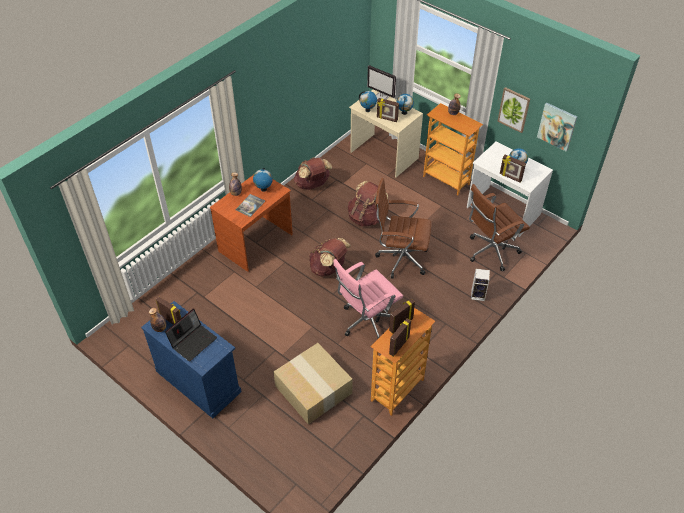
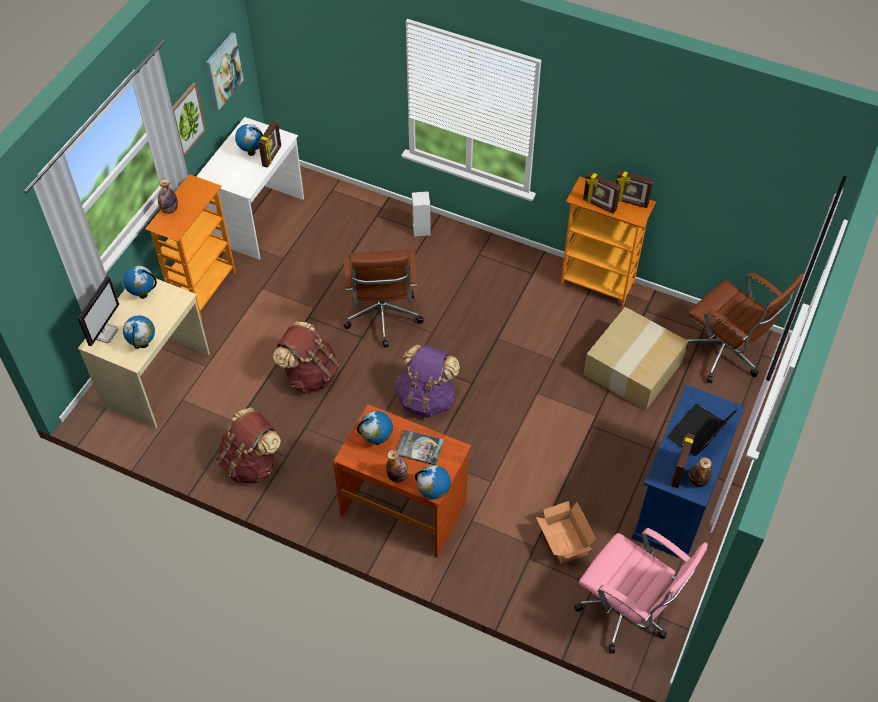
camera: 105 degrees left, 5 degrees up
laptop [165,309,217,361] -> laptop turned 75 degrees counterclockwise [667,404,738,456]
brown backpack [309,238,351,277] -> purple backpack [395,345,460,418]
pink office chair [333,259,403,338] -> pink office chair moved to [574,528,708,653]
picture frame [377,98,399,122] -> none
brown office chair [469,184,530,271] -> brown office chair moved to [687,272,804,383]
none -> globe [415,465,451,499]
none -> cardboard box [536,501,596,564]

